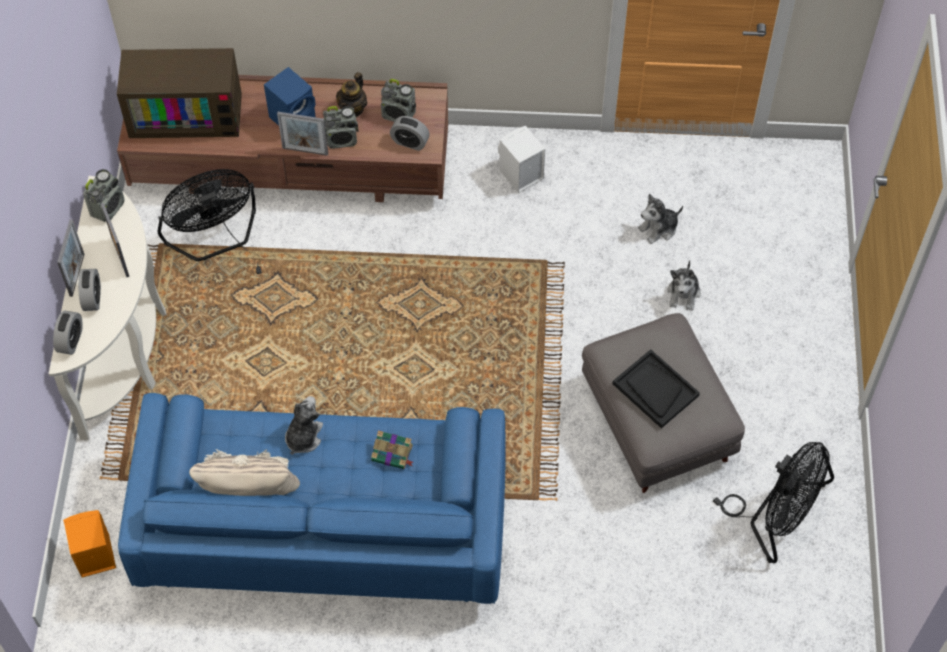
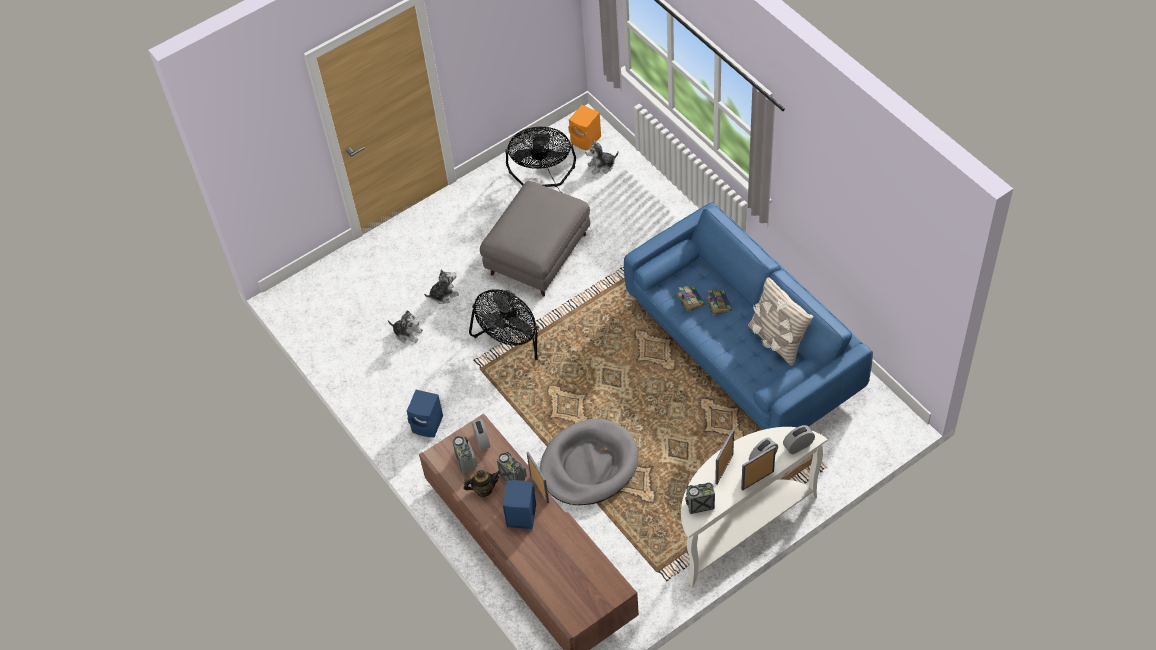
camera: 125 degrees left, 5 degrees down
orange speaker [63,510,116,577] -> orange speaker moved to [568,105,601,150]
television [117,48,242,138] -> none
black fan [157,169,262,275] -> black fan moved to [469,289,539,360]
plush toy [285,396,323,455] -> plush toy moved to [585,139,618,175]
white speaker [498,126,545,193] -> blue speaker [407,390,443,437]
black tray [613,349,700,428] -> none
none -> grey dog bed [540,419,638,505]
none -> book [706,290,732,316]

